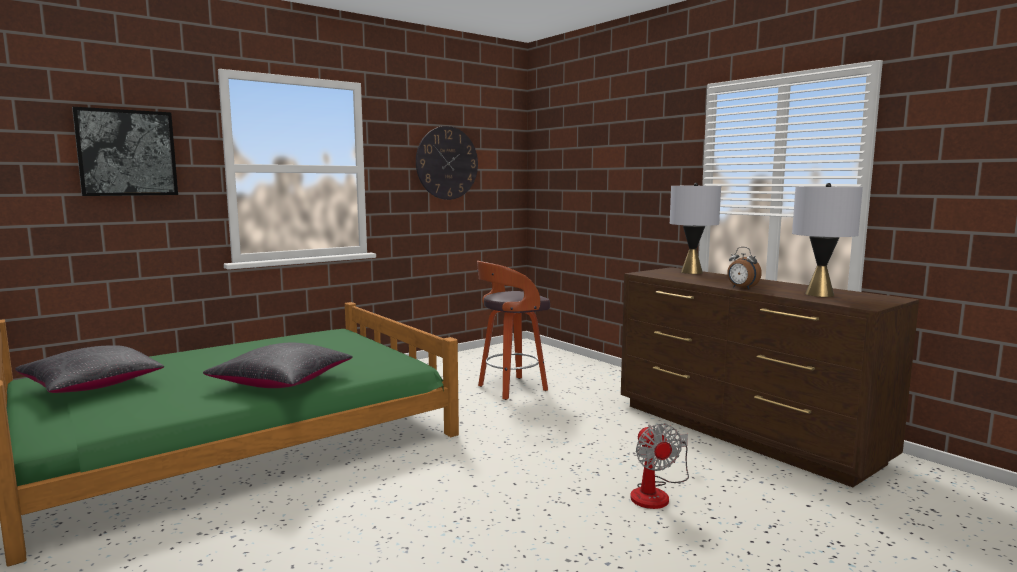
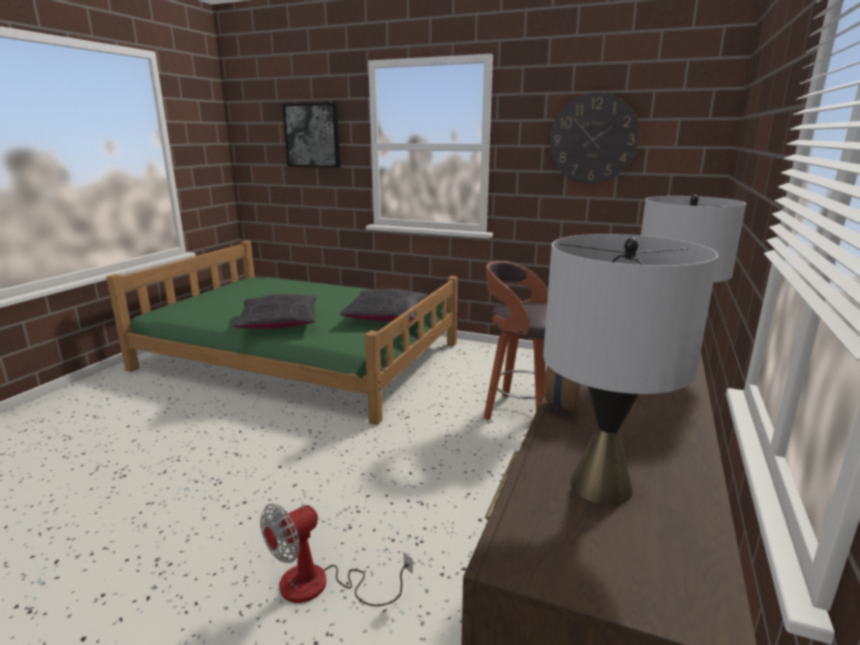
camera: 60 degrees right, 10 degrees up
black pillow [15,345,164,393] -> black pillow moved to [340,288,428,321]

